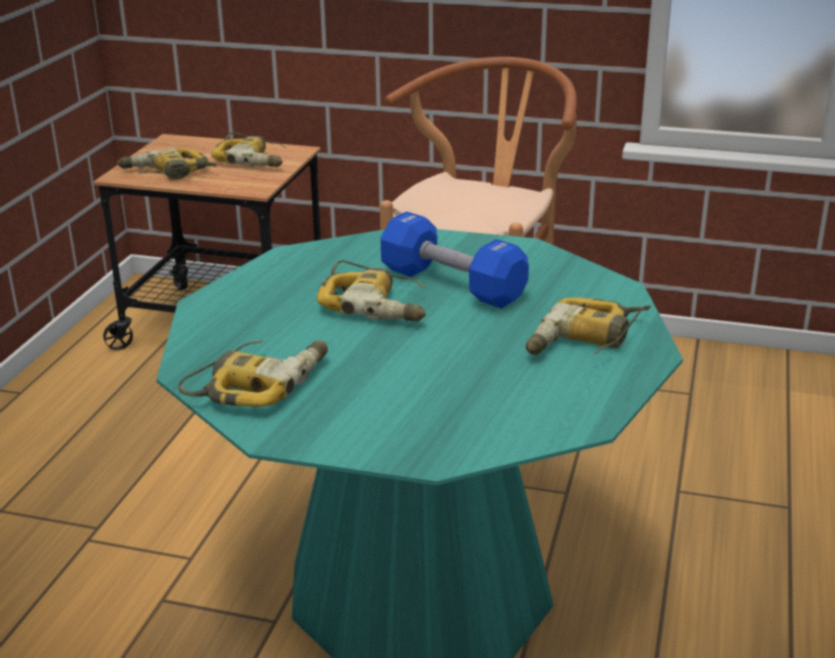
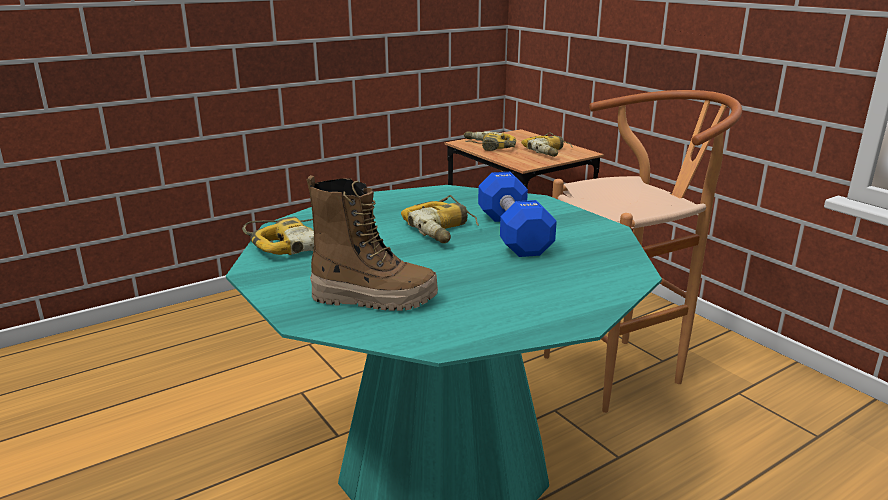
camera: 40 degrees right, 5 degrees down
power drill [526,297,650,355] -> none
none -> boot [307,175,438,311]

